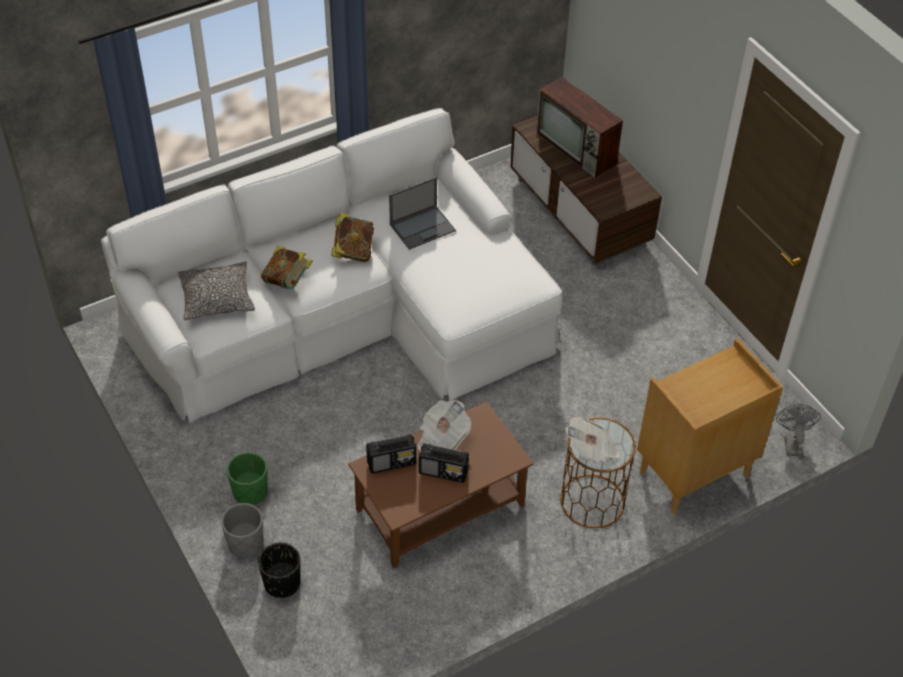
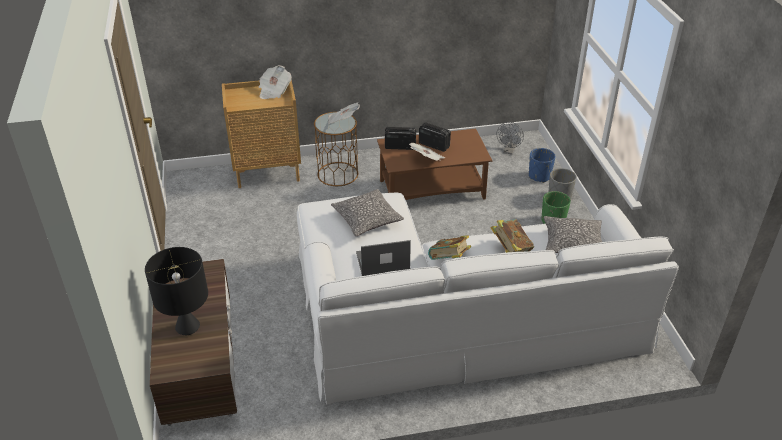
camera: 160 degrees left, 10 degrees down
black planter [258,543,301,598] -> blue planter [529,148,556,183]
radio [366,434,416,474] -> radio moved to [385,127,416,150]
television [536,77,623,178] -> black table lamp [145,247,208,335]
grey fan [776,404,821,456] -> grey fan moved to [497,122,524,155]
none -> newspaper [259,65,292,99]
none -> pillow [331,189,404,236]

